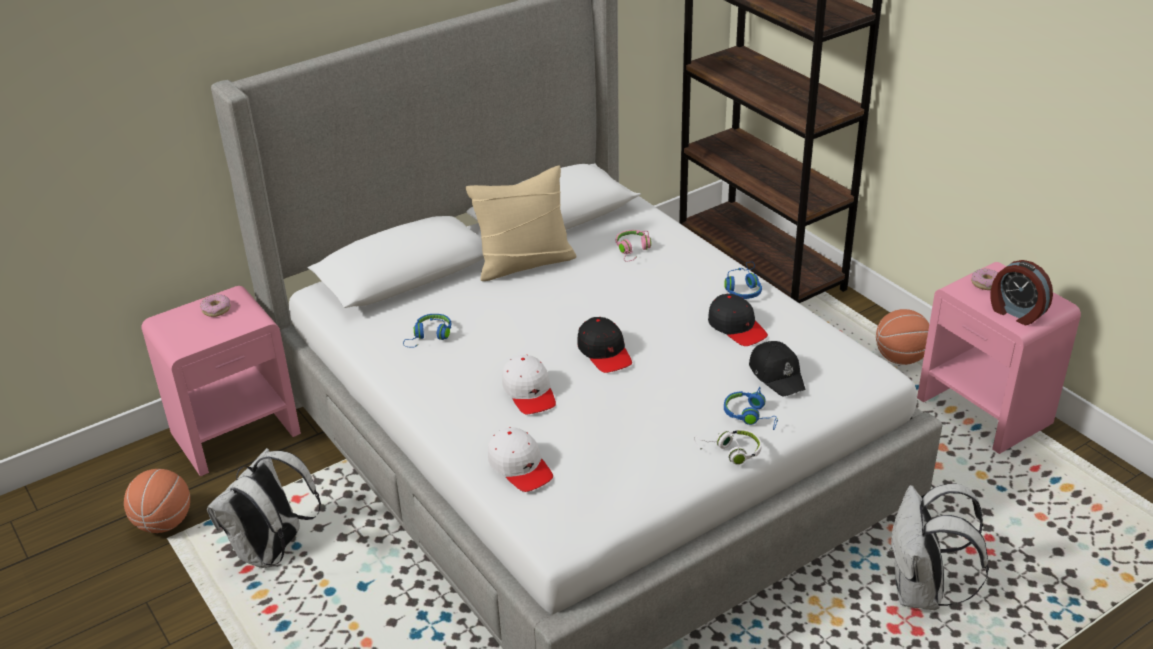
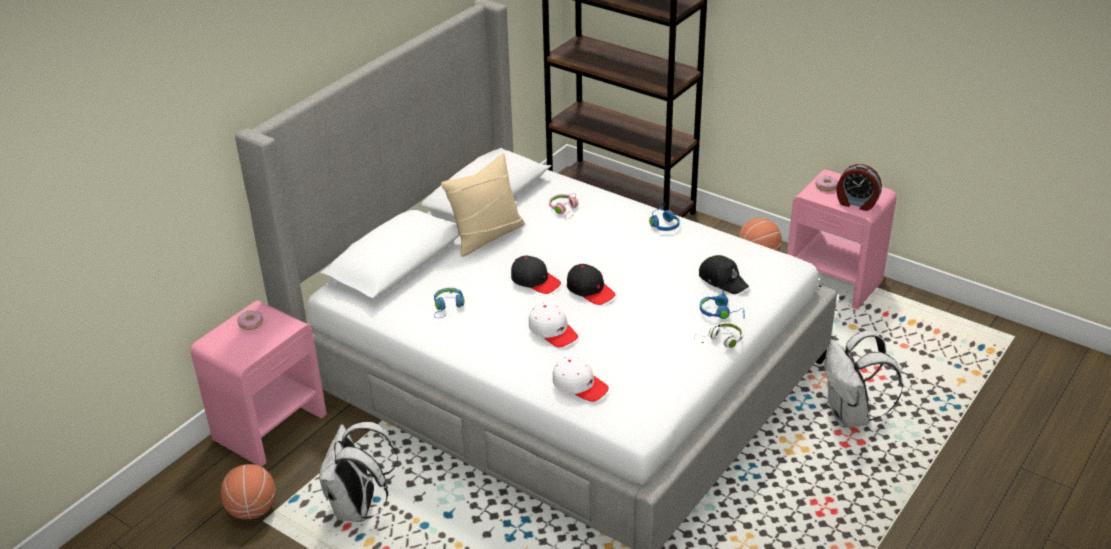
camera: 20 degrees left, 0 degrees up
black cap [708,294,768,346] -> black cap moved to [511,256,561,294]

